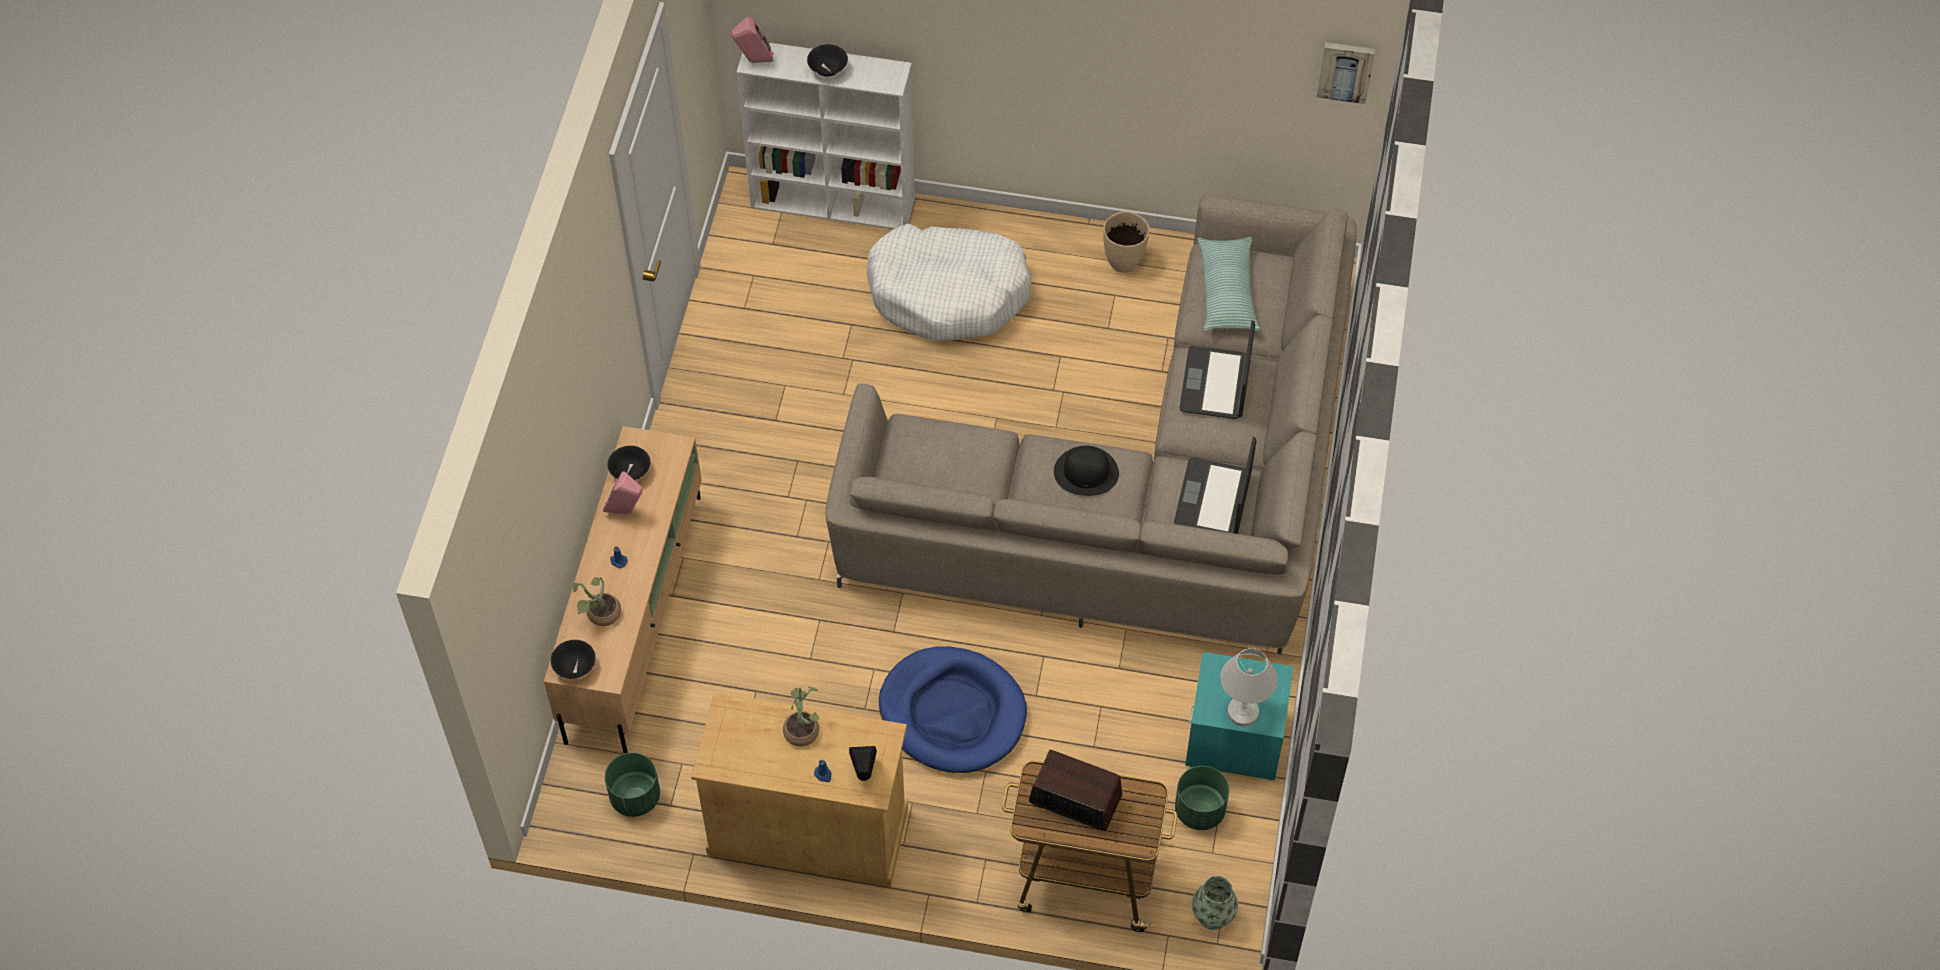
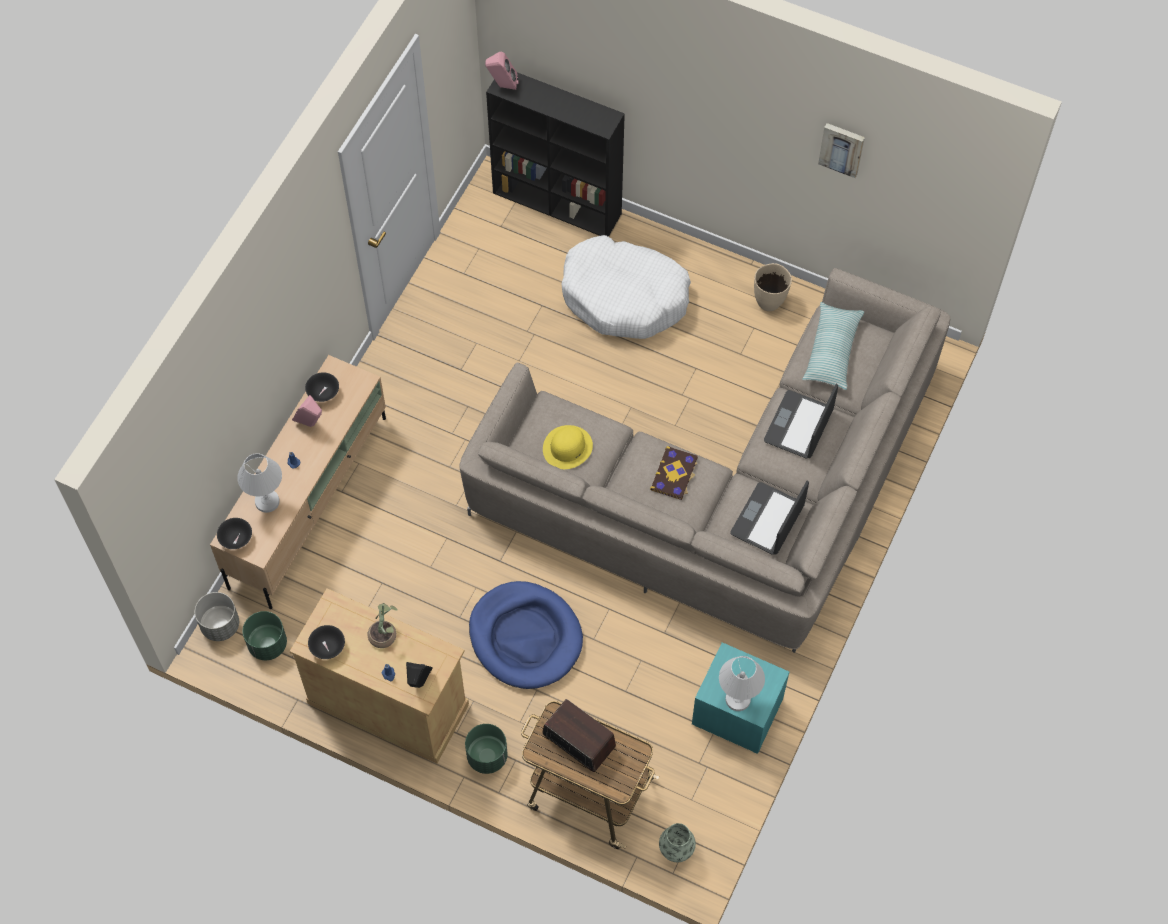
camera: 15 degrees right, 5 degrees up
potted plant [573,577,621,626] -> white table lamp [237,453,282,513]
white bookcase [736,43,915,229] -> black bookcase [486,72,625,237]
black bowl [807,44,848,77] -> black bowl moved to [308,625,345,659]
black hat [1054,446,1119,496] -> book [650,446,698,500]
green planter [1175,766,1229,830] -> green planter moved to [465,724,508,774]
picture [1317,42,1375,104] -> picture moved to [818,123,865,178]
none -> grey planter [195,592,239,641]
none -> yellow hat [543,425,593,469]

